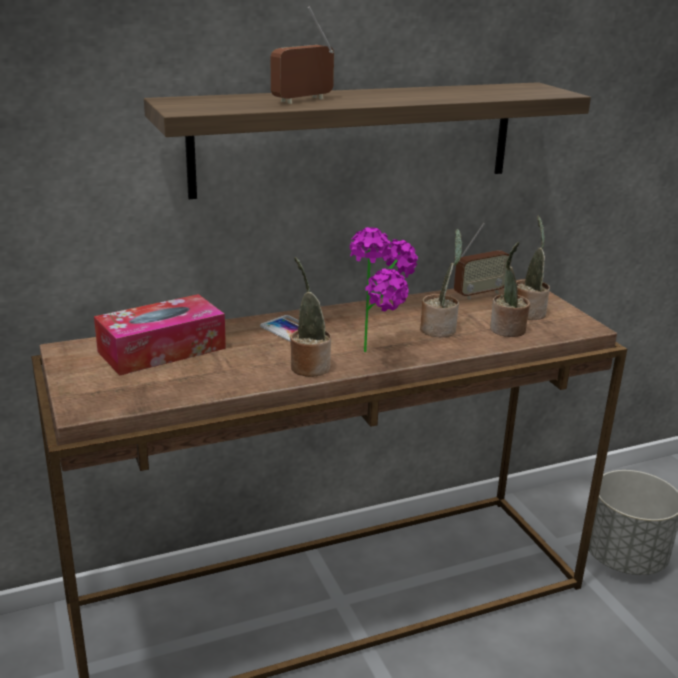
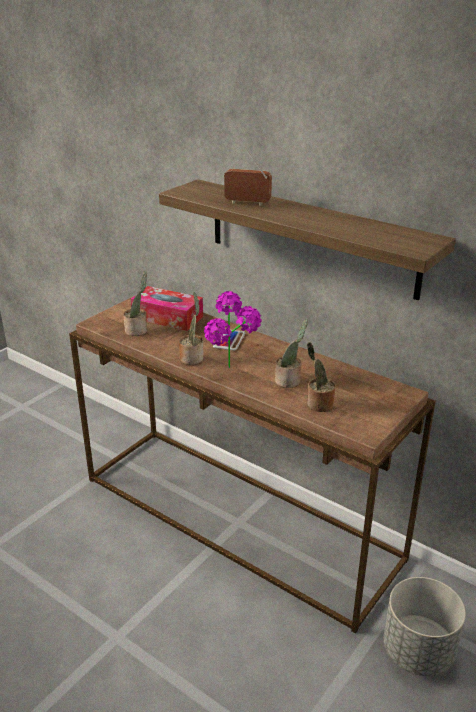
camera: 60 degrees right, 5 degrees up
radio [454,222,511,299] -> none
potted plant [516,216,550,320] -> potted plant moved to [123,271,147,336]

